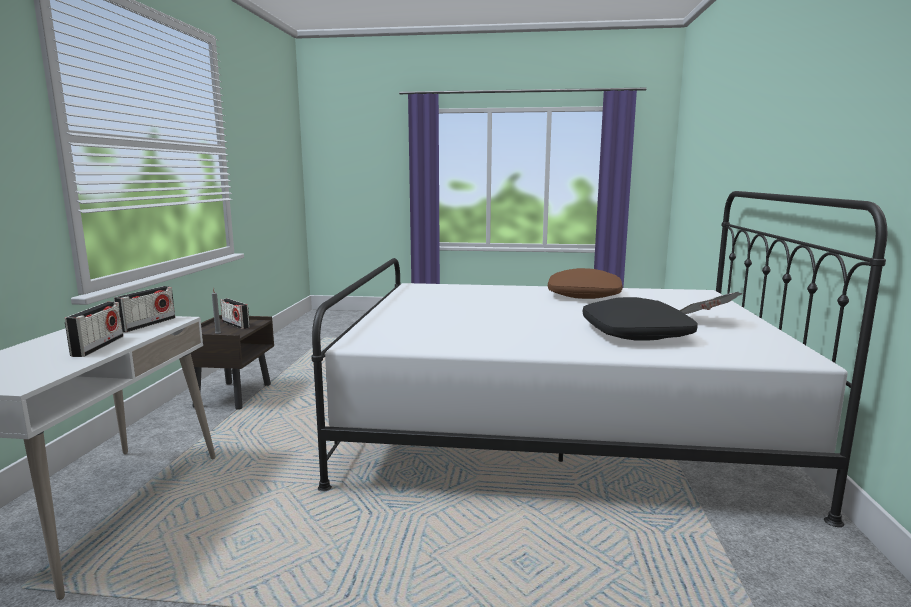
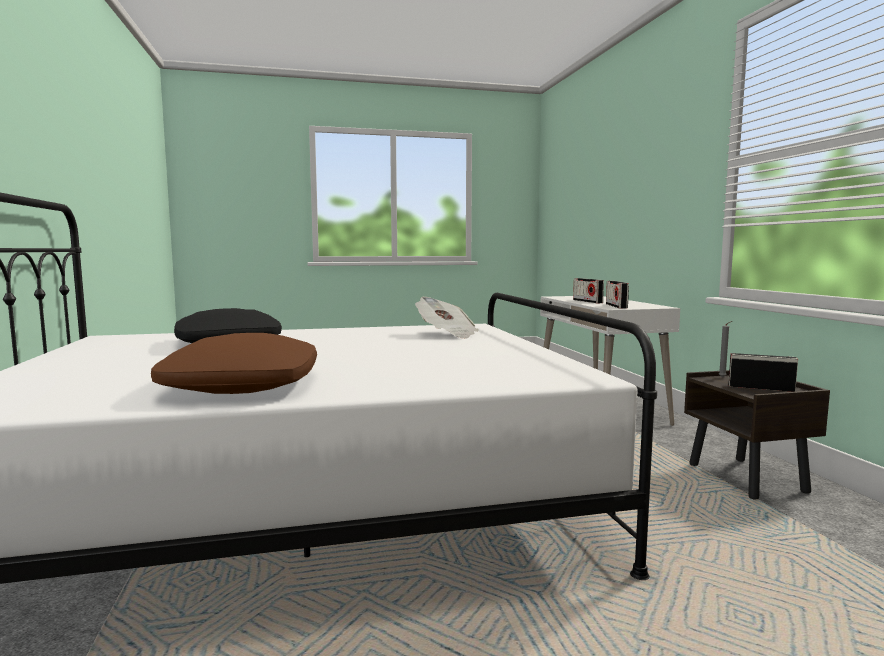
camera: 160 degrees right, 5 degrees down
newspaper [679,292,742,314] -> newspaper moved to [415,297,479,339]

